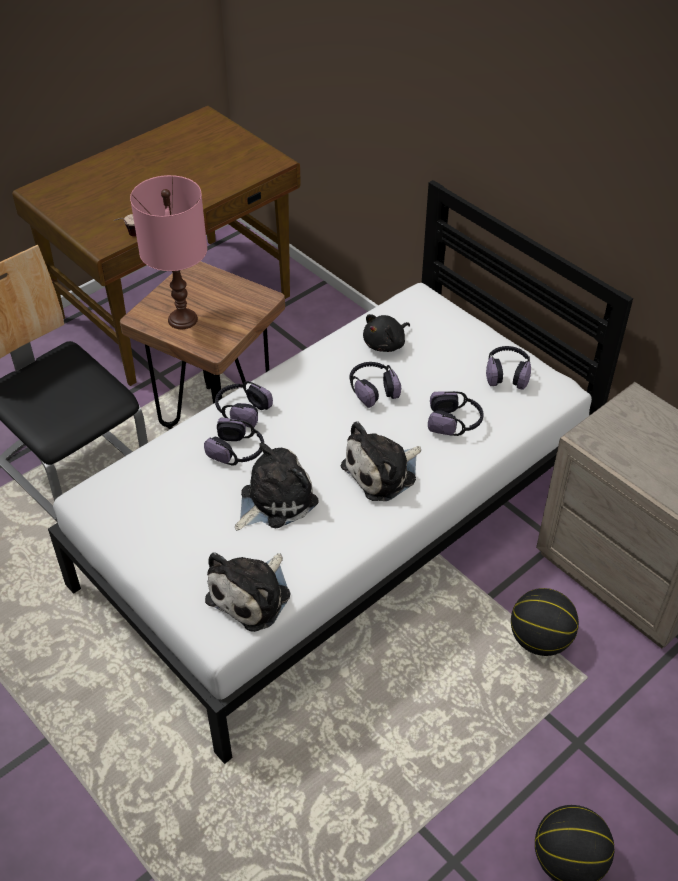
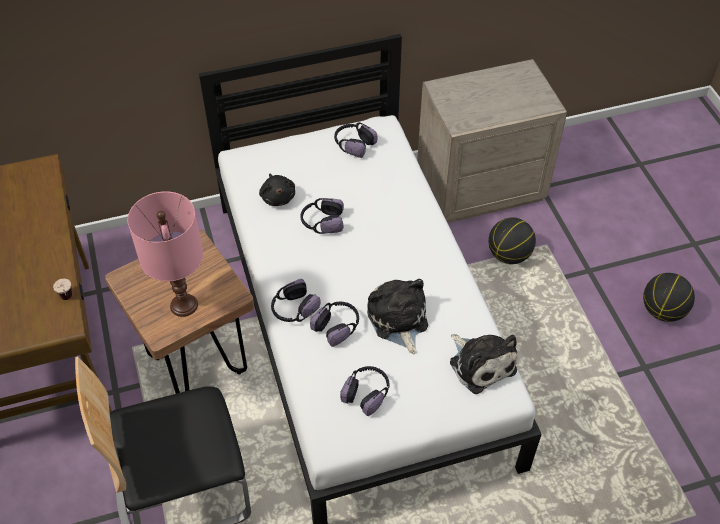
camera: 65 degrees left, 5 degrees up
plush toy [341,421,421,501] -> none
headphones [428,391,484,436] -> headphones moved to [340,366,389,416]

